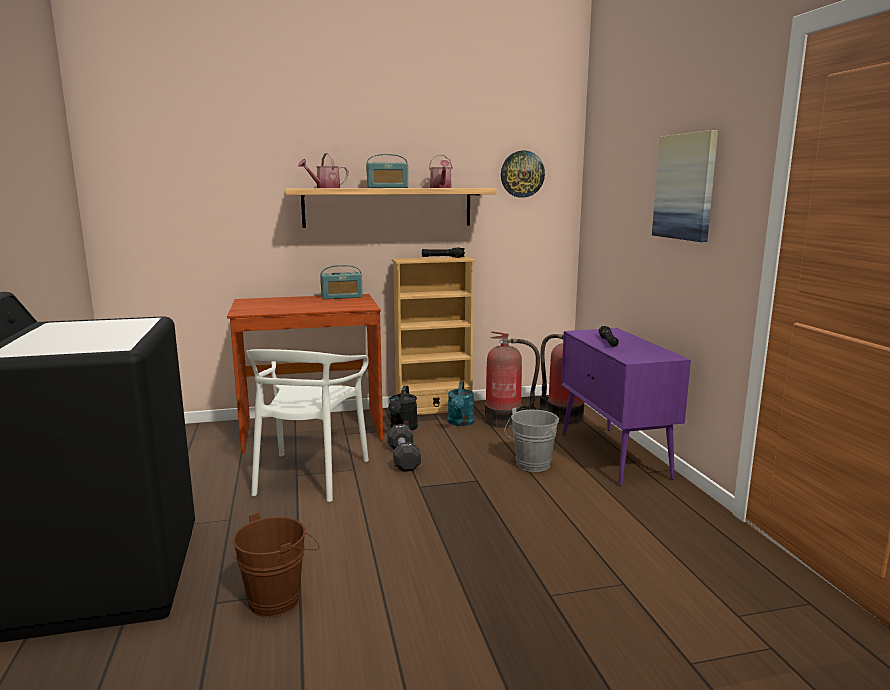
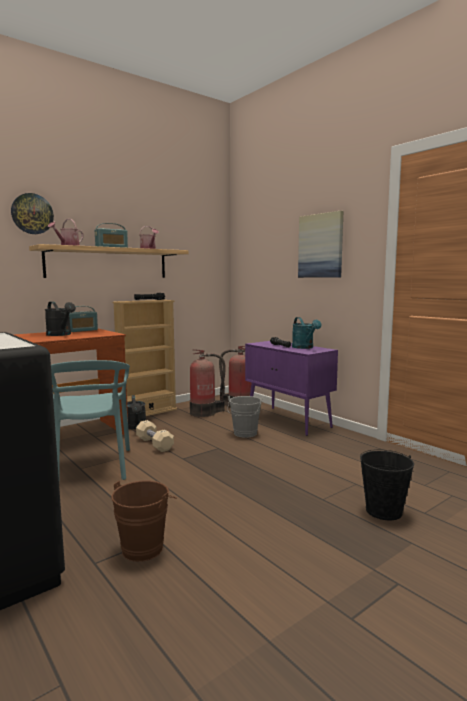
camera: 25 degrees left, 5 degrees down
white chair [246,349,369,502] -> turquoise chair [51,360,130,480]
black dumbbell [387,424,421,472] -> beige dumbbell [136,420,174,452]
turquoise watering can [448,381,475,426] -> turquoise watering can moved to [292,317,321,349]
wall clock [501,151,545,198] -> wall clock moved to [11,193,54,234]
none -> black watering can [45,301,76,336]
none -> black bucket [360,449,414,520]

